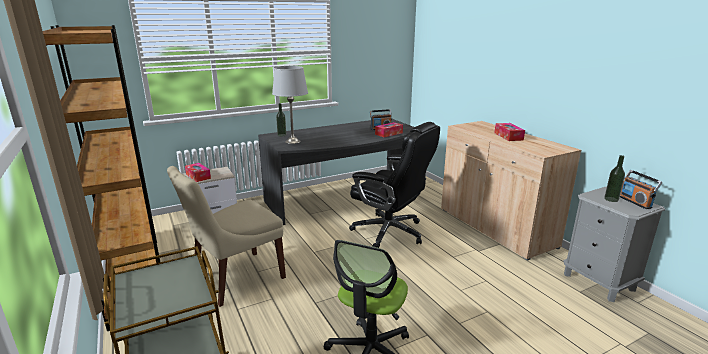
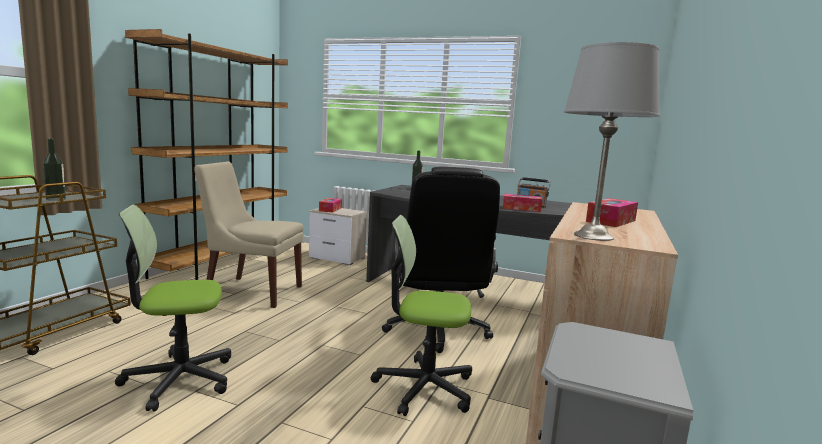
camera: 50 degrees right, 10 degrees down
grey table lamp [272,66,308,144] -> grey table lamp moved to [564,42,660,241]
bottle [604,155,625,202] -> bottle moved to [43,139,66,201]
radio [620,170,662,209] -> none
none -> office chair [371,215,472,416]

